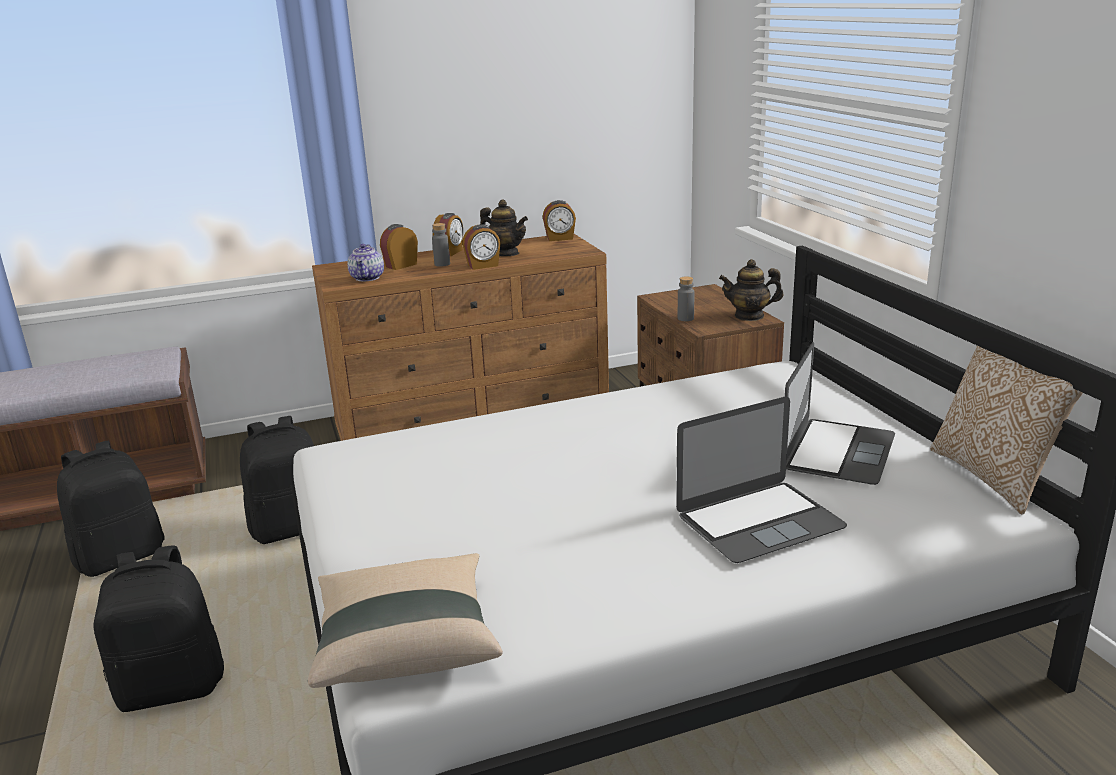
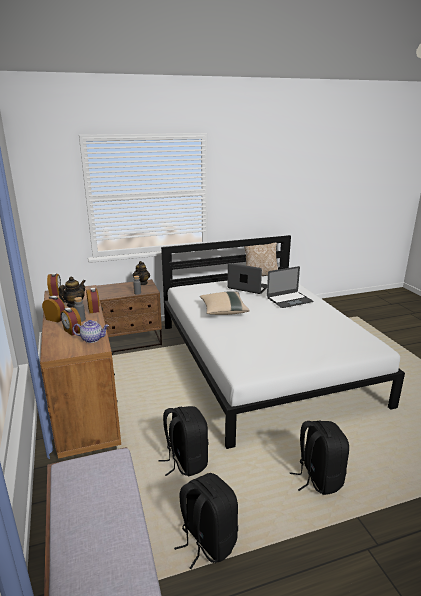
camera: 90 degrees left, 0 degrees up
beige pillow [308,553,503,688] -> beige pillow moved to [200,292,250,315]
laptop [676,397,847,563] -> laptop turned 90 degrees clockwise [267,266,313,308]

